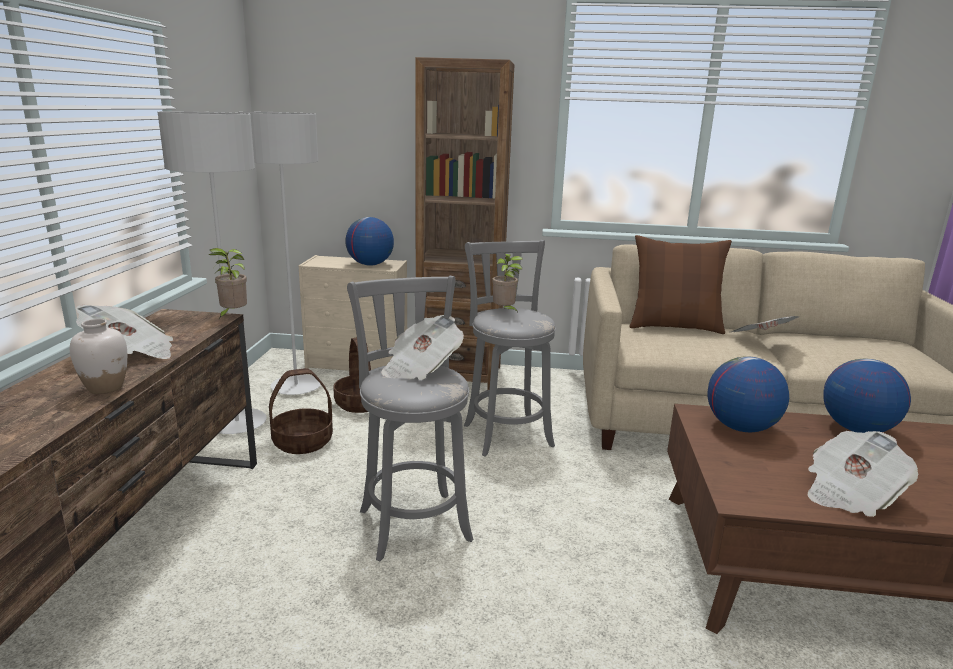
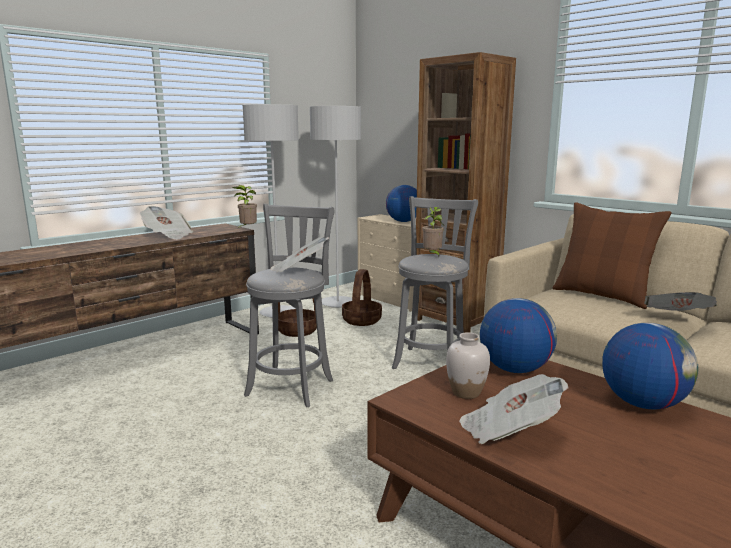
camera: 40 degrees right, 5 degrees down
white vase [70,319,127,394] -> white vase moved to [446,332,490,399]

